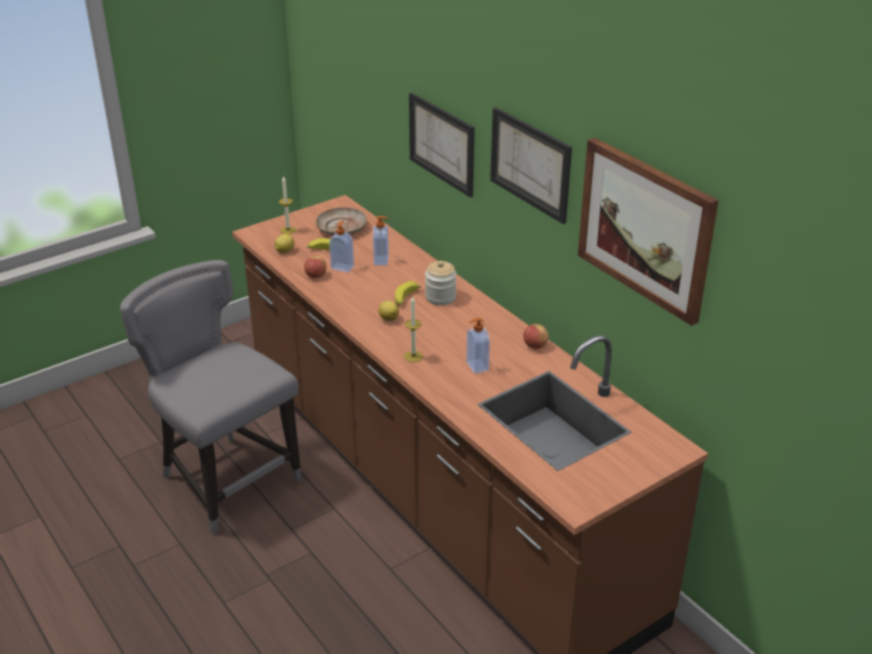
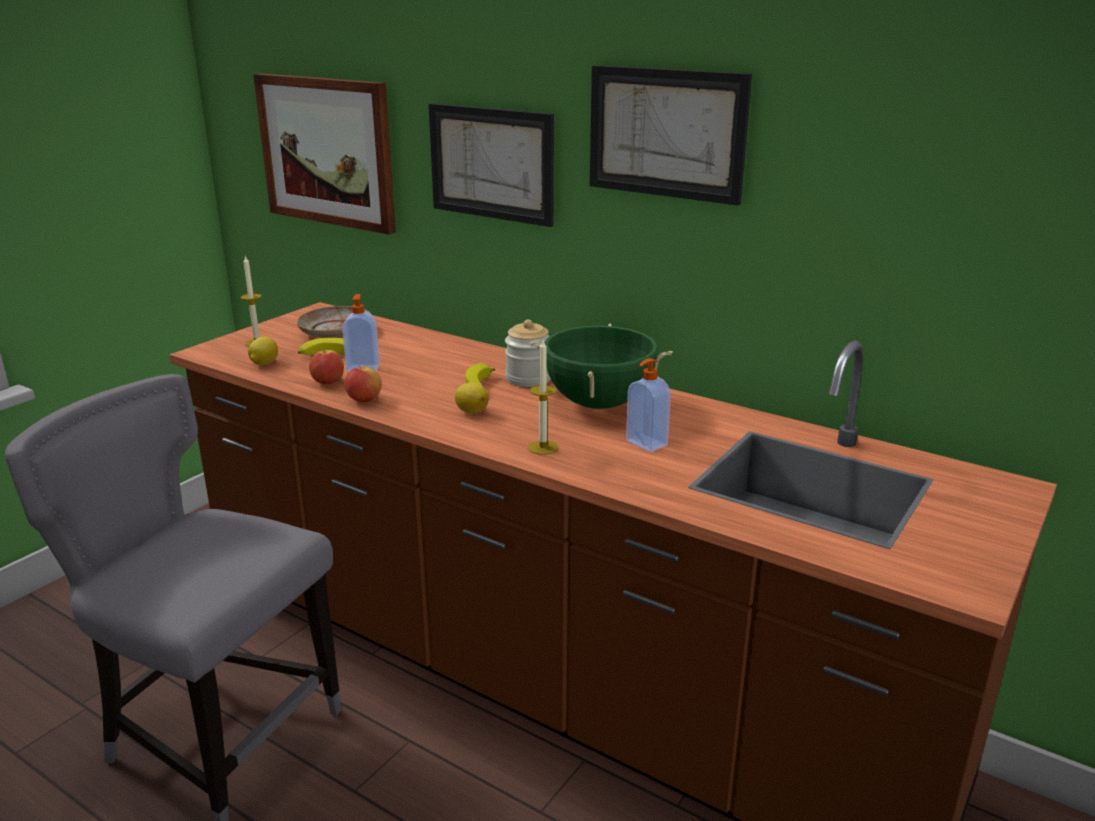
camera: 20 degrees left, 10 degrees down
soap dispenser [373,216,389,266] -> none
apple [523,324,549,349] -> apple moved to [344,366,382,402]
picture [578,138,719,326] -> picture moved to [253,73,396,235]
none -> green cooking pot [530,323,673,409]

